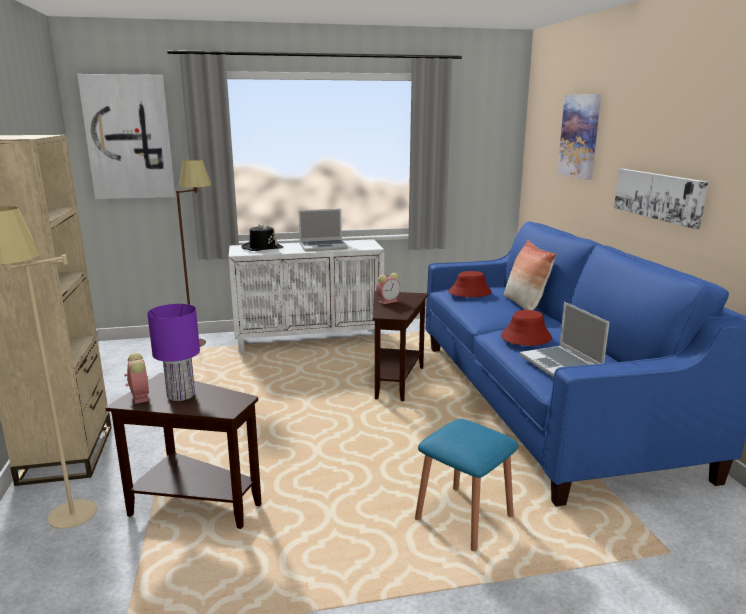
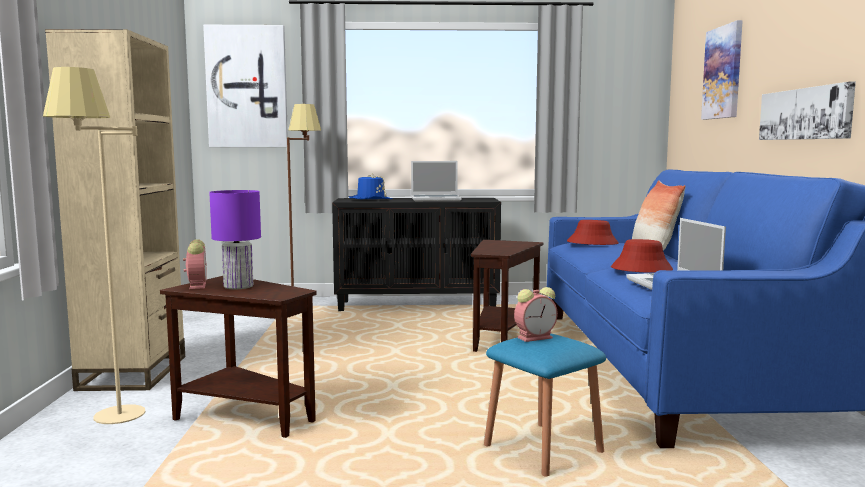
camera: 10 degrees right, 10 degrees down
white cabinet [229,239,384,353] -> black cabinet [332,198,501,311]
black hat [241,224,283,251] -> blue hat [349,173,393,199]
alarm clock [376,273,400,304] -> alarm clock moved to [514,287,558,342]

